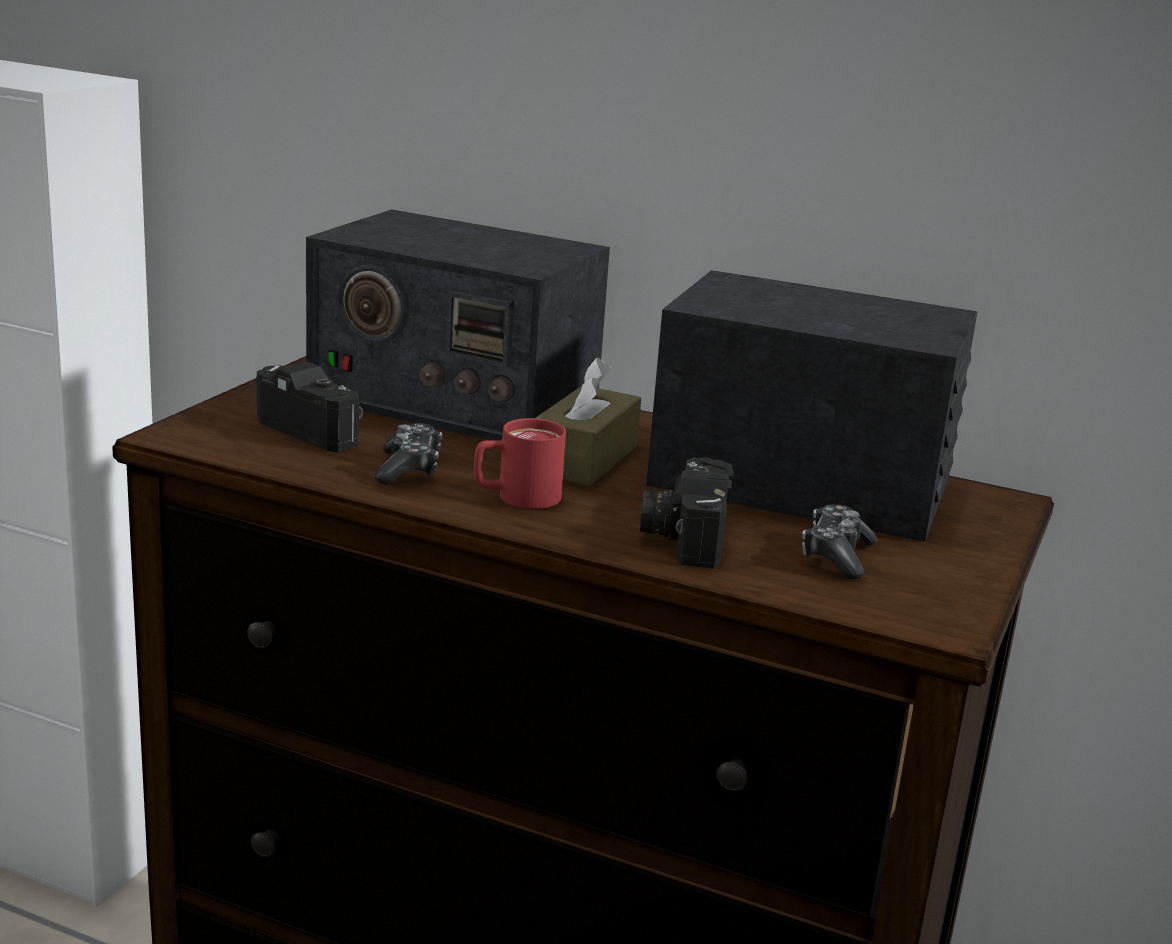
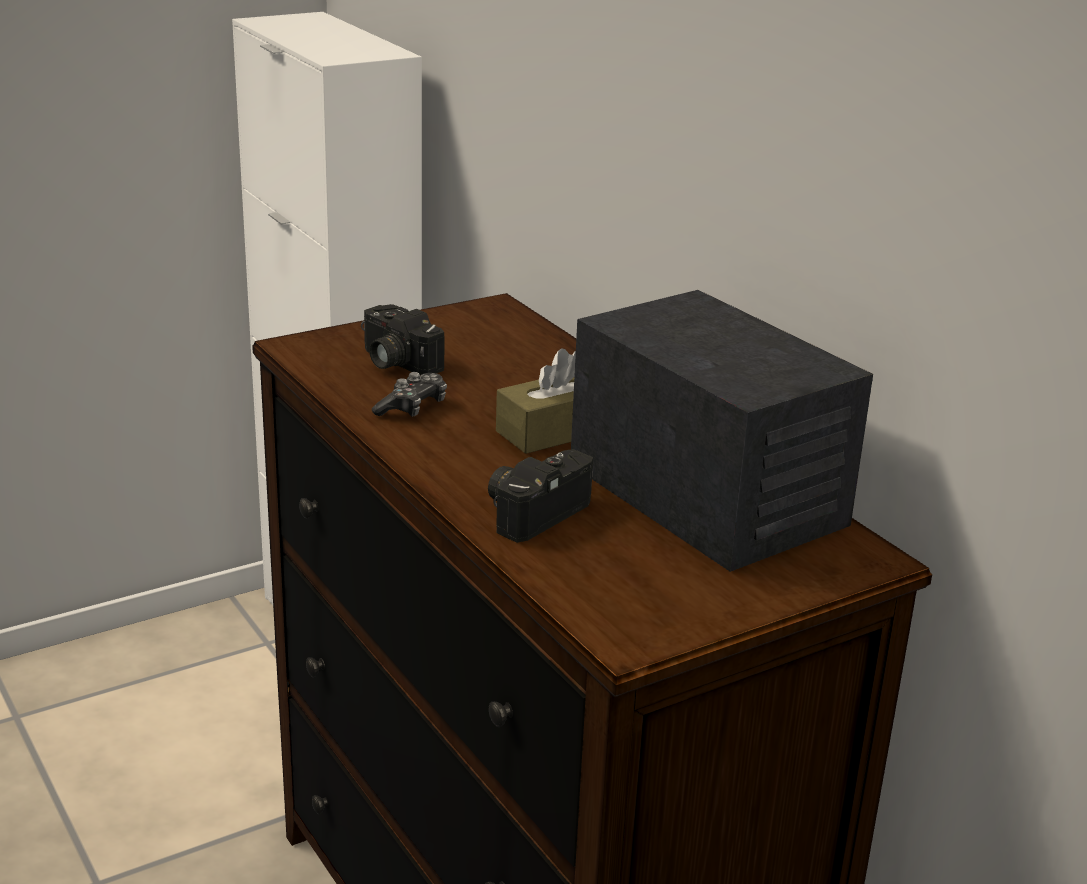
camera: 35 degrees right, 5 degrees up
camera [256,362,363,452] -> camera turned 150 degrees clockwise [361,304,445,375]
radio [306,210,610,441] -> none
red mug [474,418,566,509] -> none
game controller [802,504,877,580] -> none

